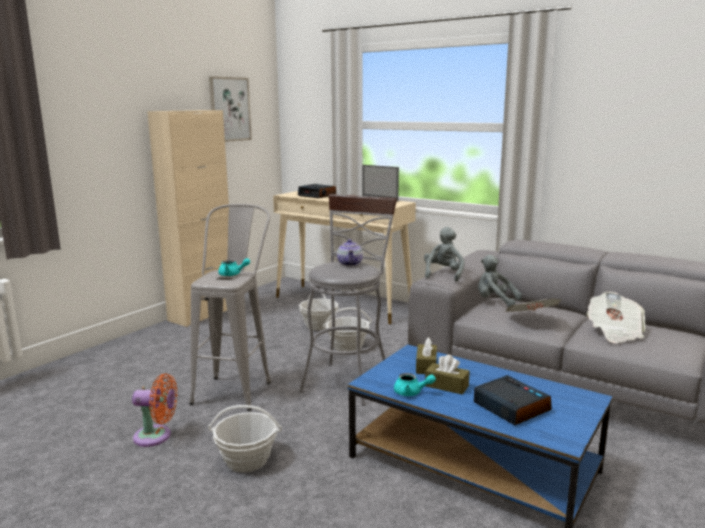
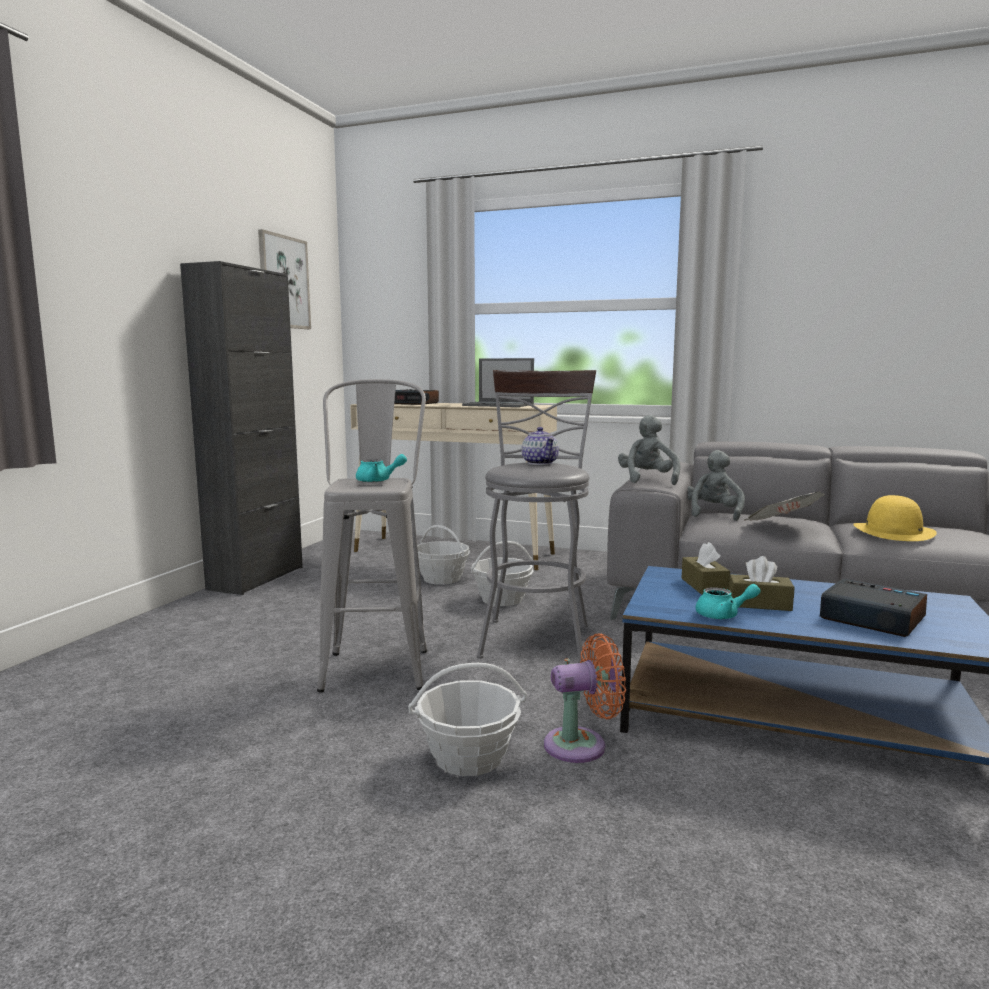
camera: 15 degrees left, 5 degrees down
orange fan [132,374,178,447] -> orange fan moved to [544,633,626,763]
beige cabinet [147,110,229,327] -> black cabinet [180,261,303,595]
grey plush toy [478,255,522,307] -> grey plush toy turned 90 degrees clockwise [688,450,745,521]
newspaper [587,292,646,343] -> yellow hat [853,495,937,541]

